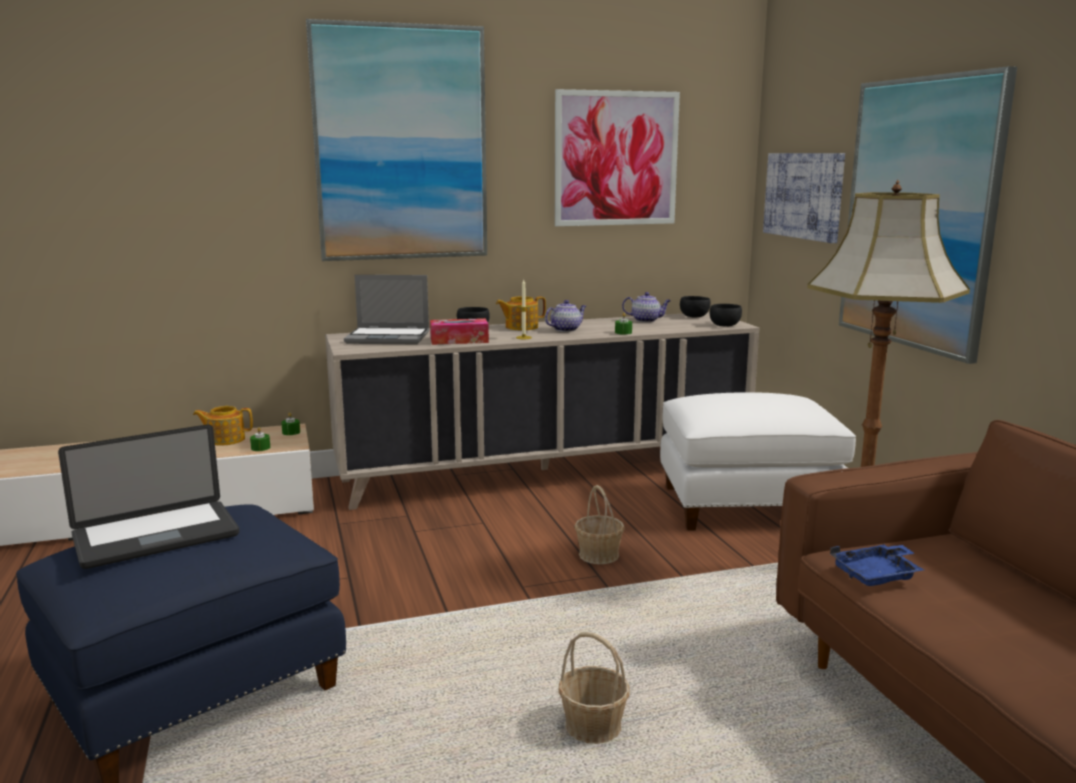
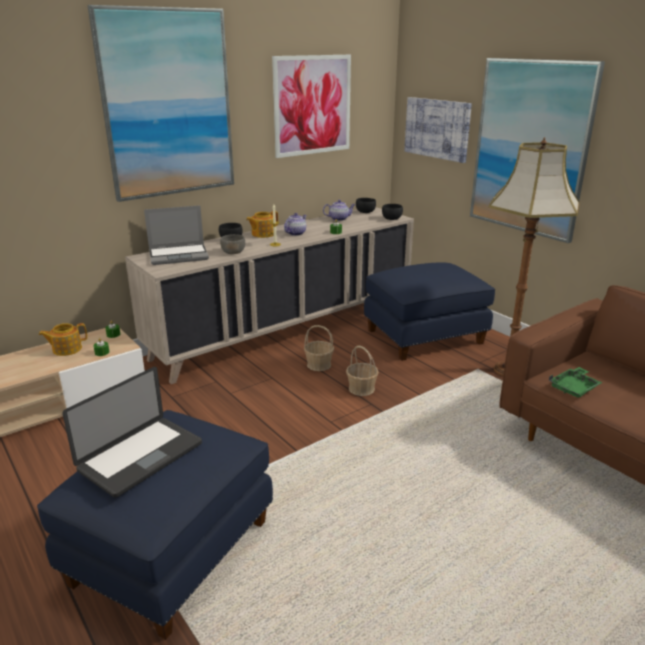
camera: 20 degrees left, 10 degrees up
tissue box [430,318,489,345] -> grey bowl [220,234,245,254]
basket [558,632,630,744] -> basket moved to [304,325,334,371]
white ottoman [660,392,856,530] -> blue ottoman [364,262,495,361]
blue tray [830,544,924,586] -> green tray [549,367,603,398]

